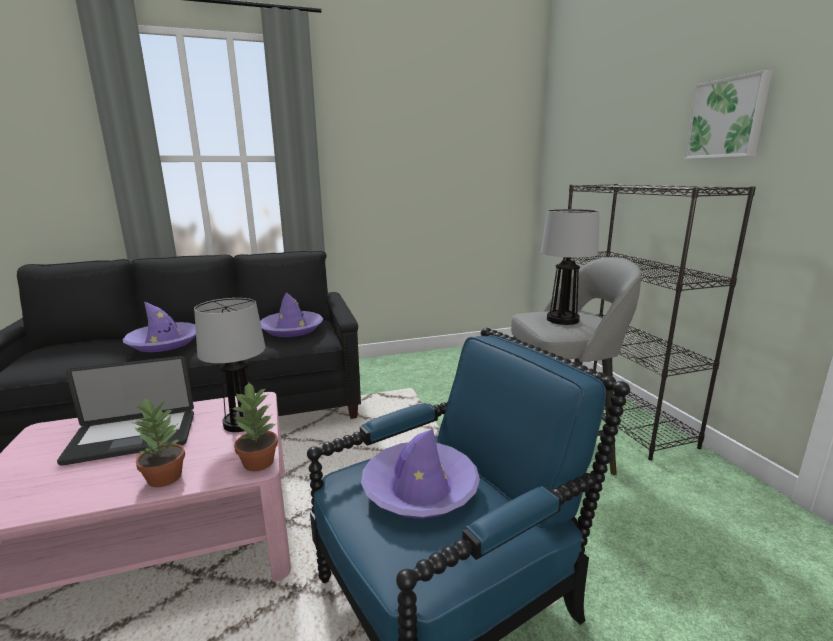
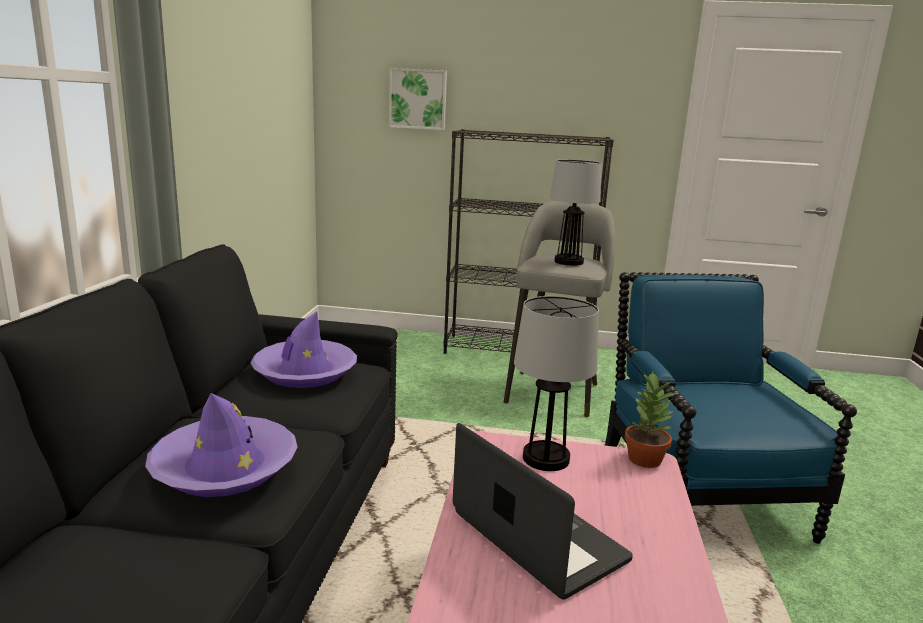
camera: 65 degrees left, 0 degrees up
laptop [57,356,194,466] -> laptop turned 45 degrees counterclockwise [453,423,633,600]
potted plant [132,397,185,487] -> none
purple hat [361,429,480,519] -> none
picture [684,70,772,159] -> picture moved to [389,68,447,130]

